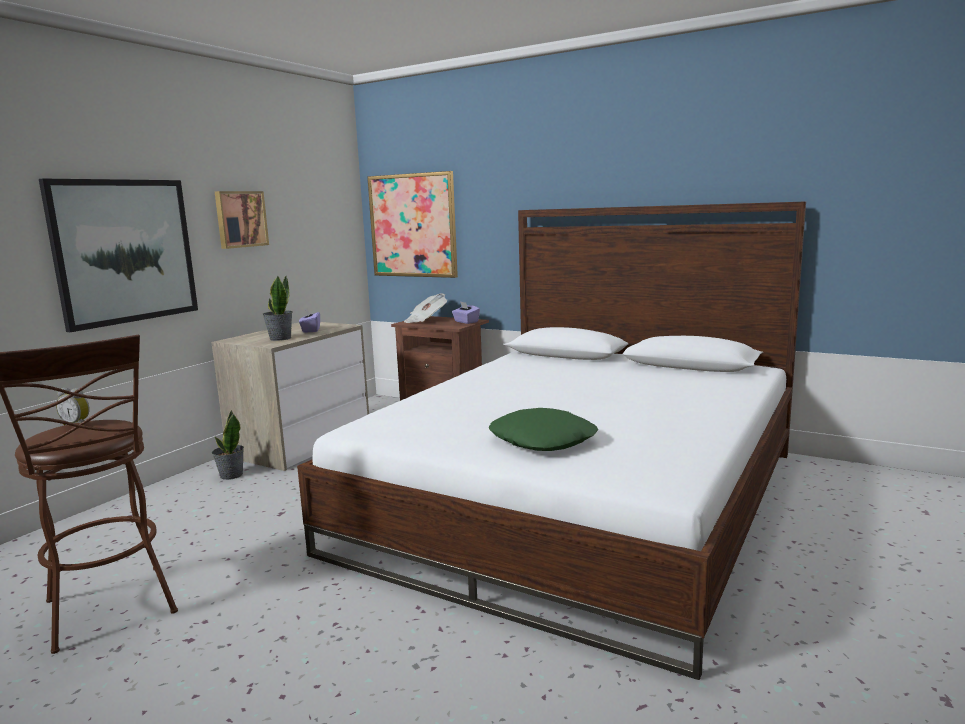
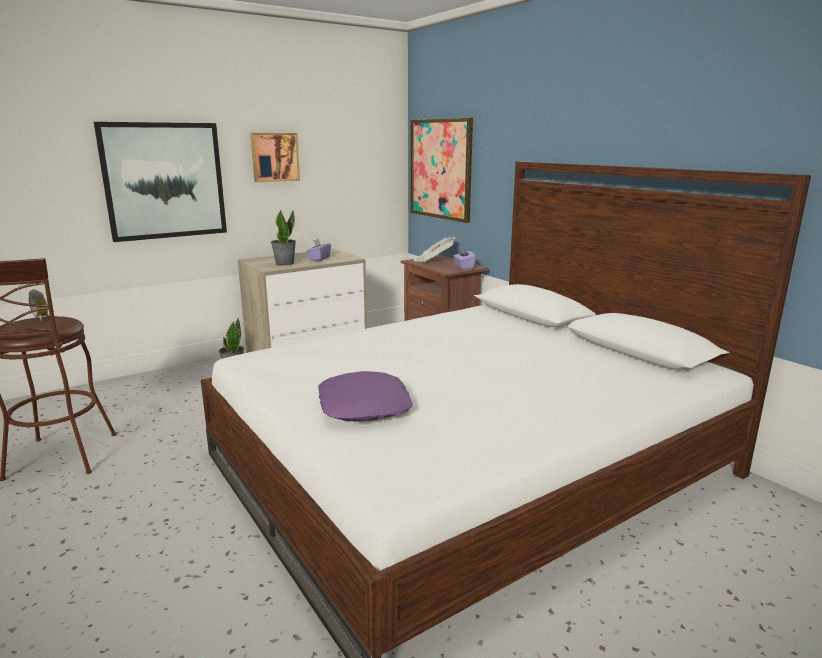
camera: 25 degrees right, 5 degrees up
green pillow [489,408,598,451] -> purple pillow [318,371,413,422]

